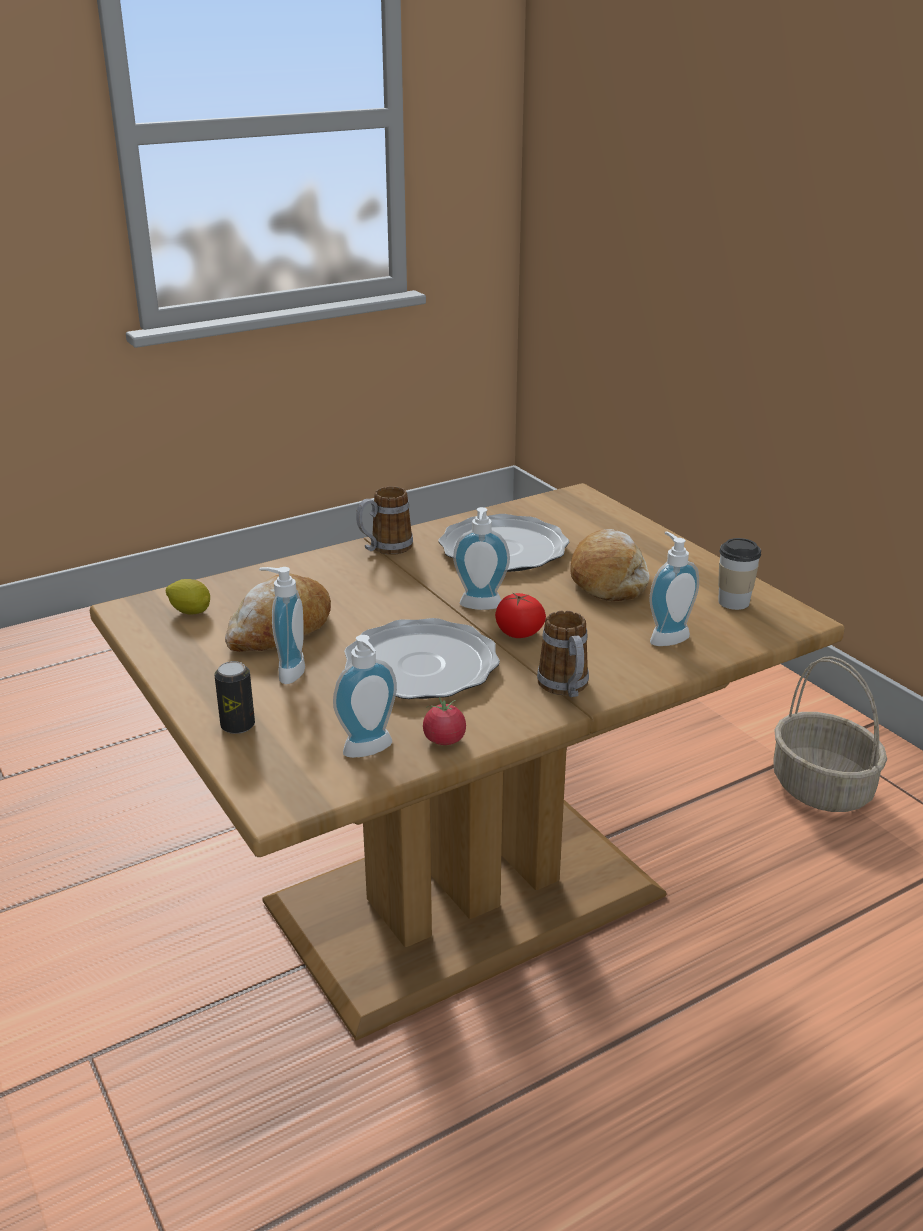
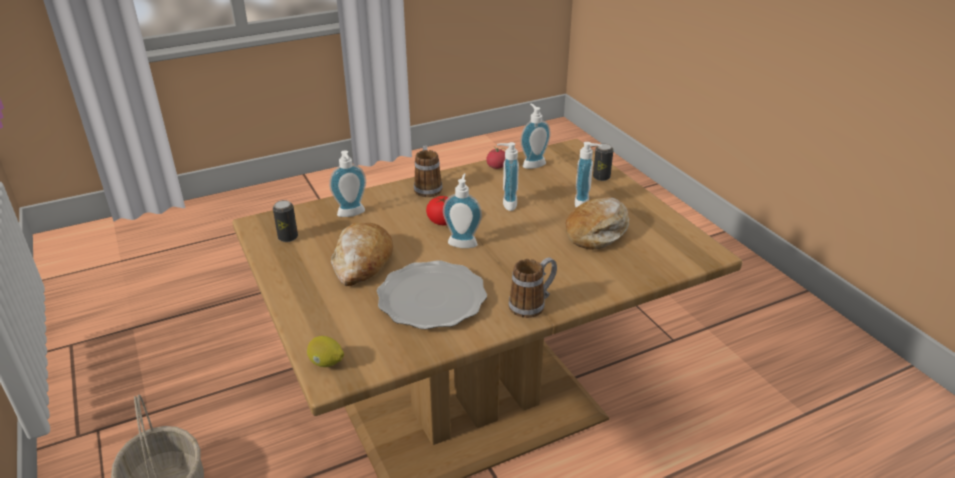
camera: 175 degrees left, 5 degrees up
lemon [166,579,210,614] -> lemon moved to [307,336,344,367]
plate [344,618,500,699] -> soap dispenser [497,142,519,211]
cup [718,538,761,610] -> can [273,200,298,242]

